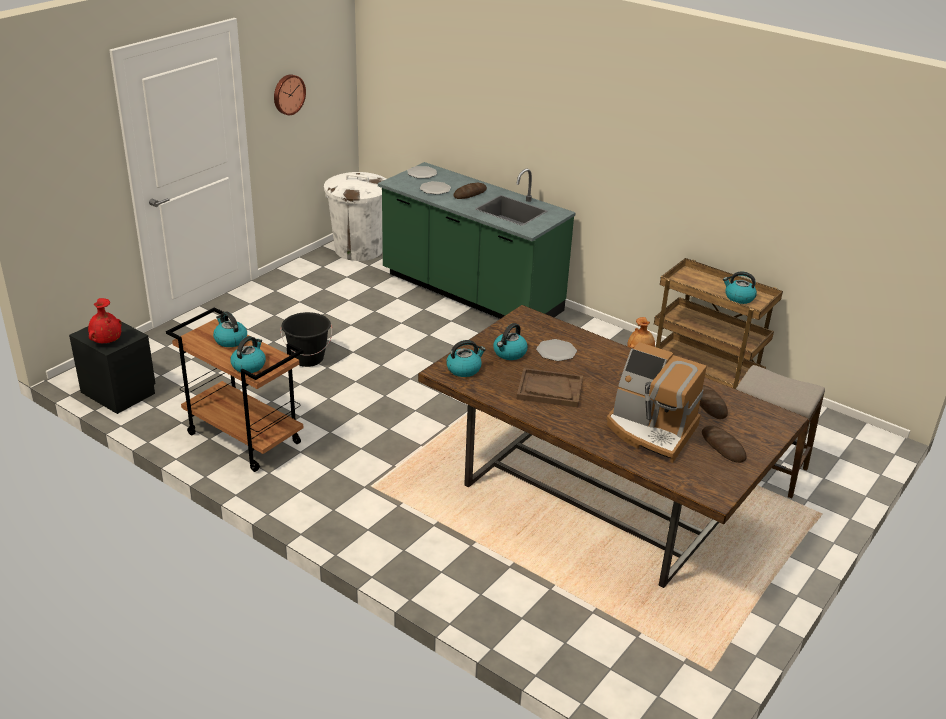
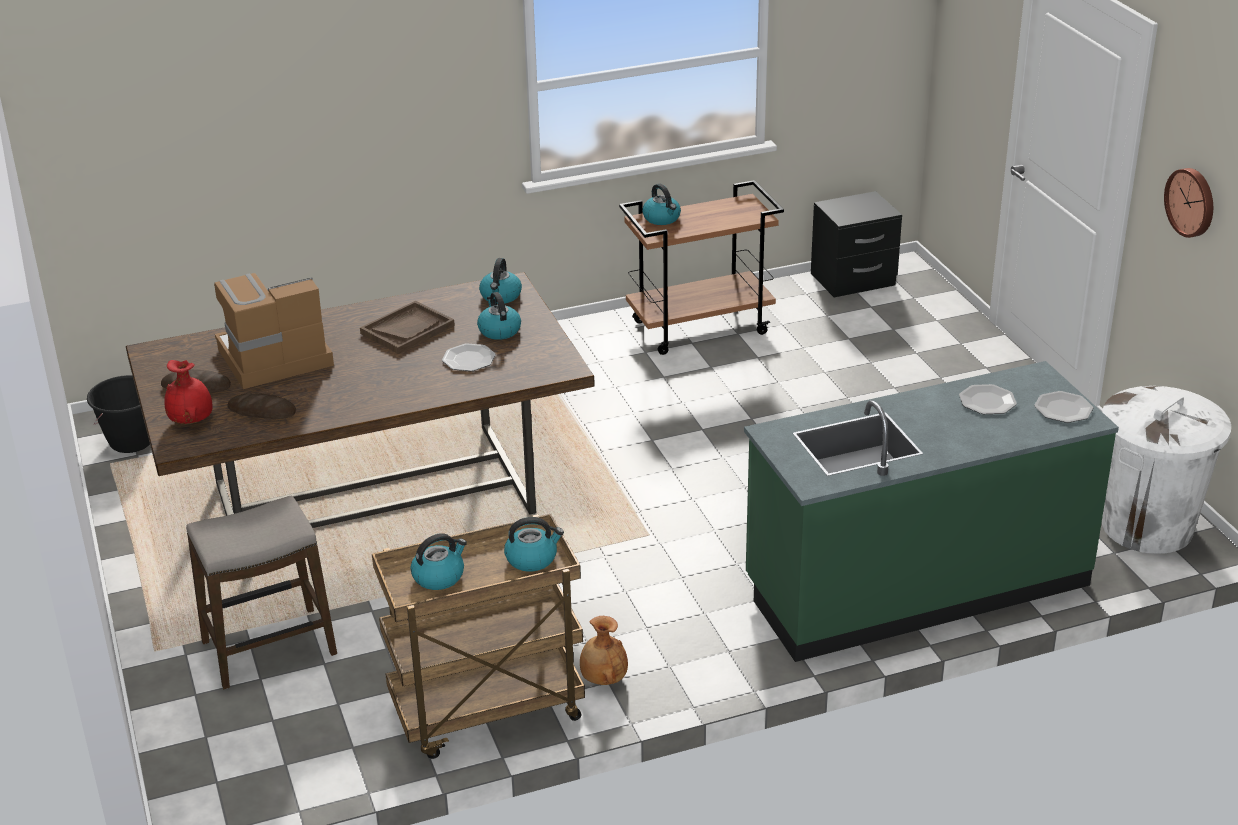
camera: 125 degrees right, 0 degrees up
red vase [88,298,122,343] -> red vase moved to [164,360,212,424]
kettle [213,311,247,347] -> kettle moved to [504,517,564,572]
black bucket [281,312,332,367] -> black bucket moved to [87,375,150,453]
bread [453,183,487,199] -> none

